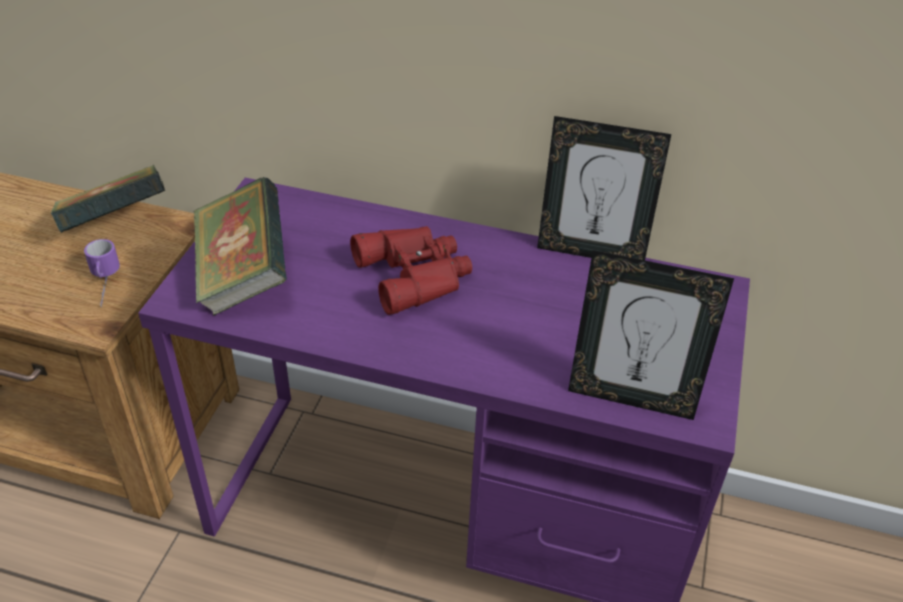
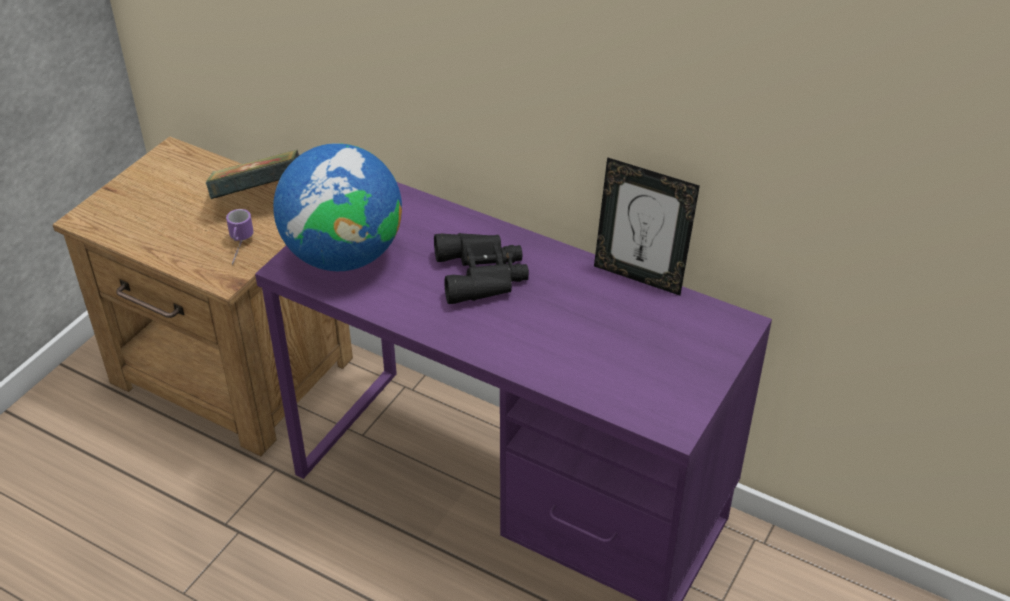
camera: 15 degrees right, 0 degrees up
book [193,177,287,316] -> globe [273,143,402,271]
red binoculars [350,226,472,315] -> black binoculars [434,233,529,304]
picture frame [568,250,734,420] -> none

